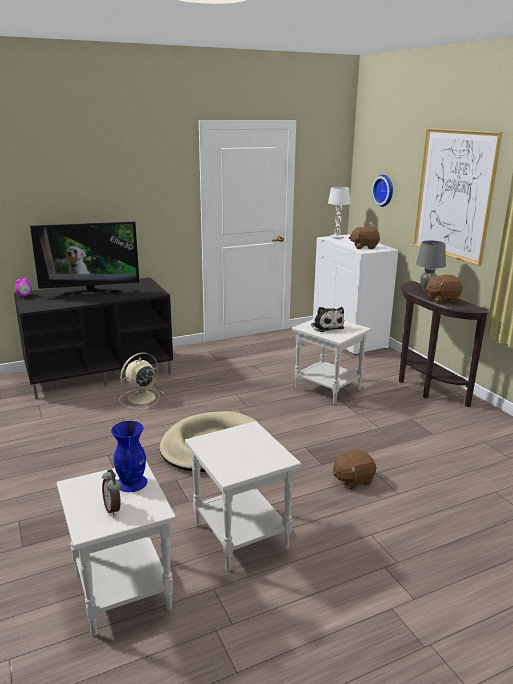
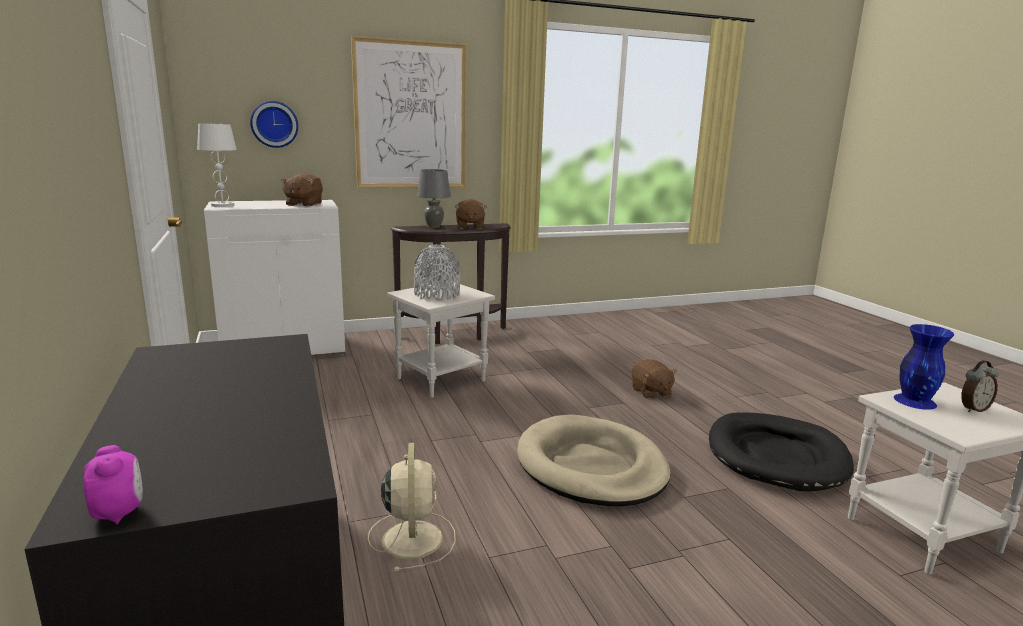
camera: 85 degrees left, 5 degrees down
television [30,222,139,299] -> none
beige fan [119,352,165,409] -> beige fan turned 150 degrees counterclockwise [368,443,456,572]
white side table [185,421,301,571] -> black dog bed [709,412,854,492]
plush toy [311,307,344,332] -> grey vase [414,245,460,300]

